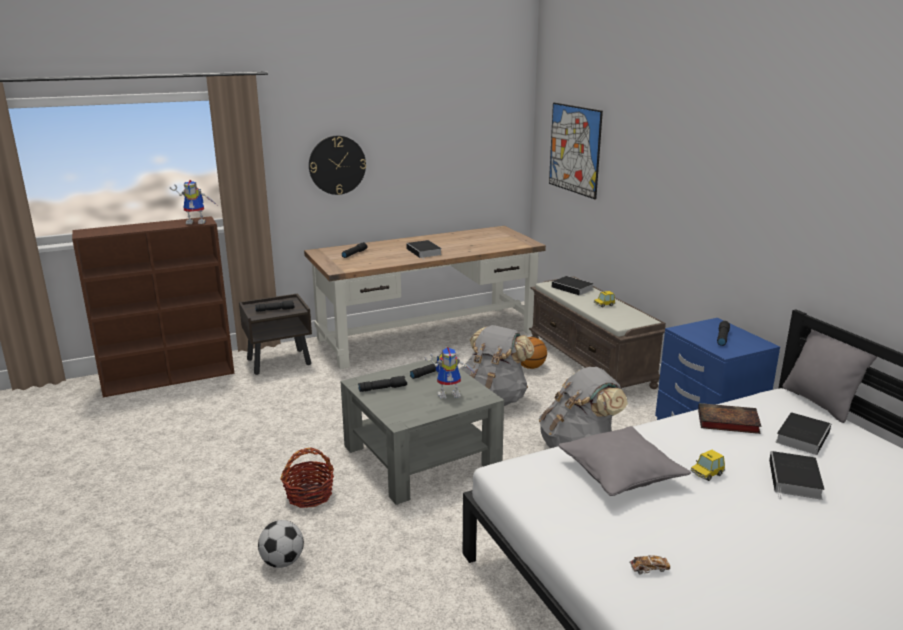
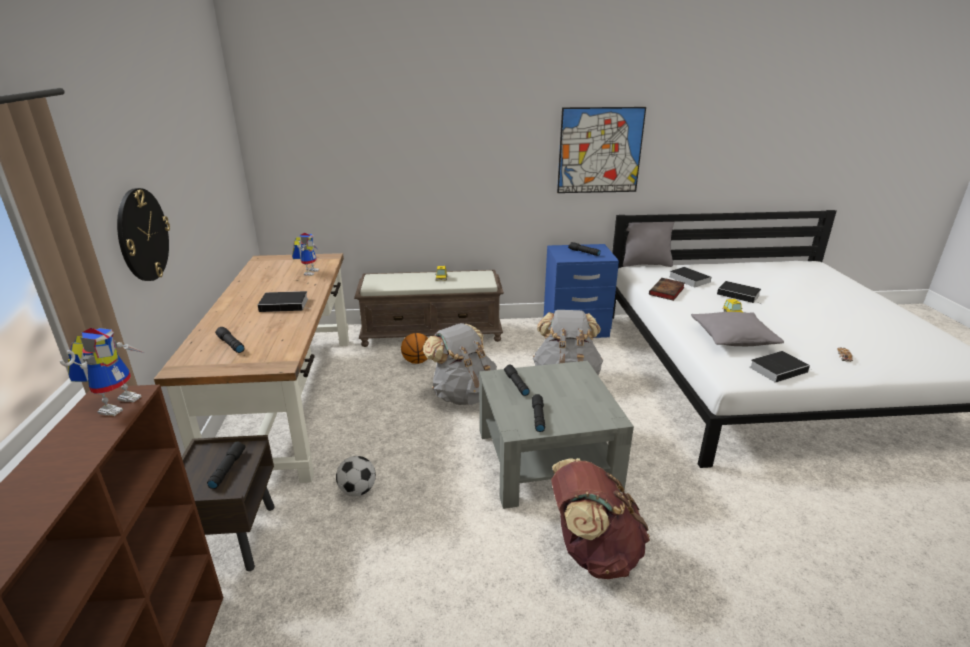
camera: 70 degrees left, 5 degrees up
football [258,520,304,568] -> football moved to [336,456,376,496]
basket [280,447,334,508] -> brown backpack [551,458,650,579]
toy robot [424,347,476,399] -> toy robot moved to [292,233,319,276]
picture [549,103,603,199] -> picture moved to [557,107,646,193]
book [552,276,594,297] -> book moved to [749,351,812,383]

